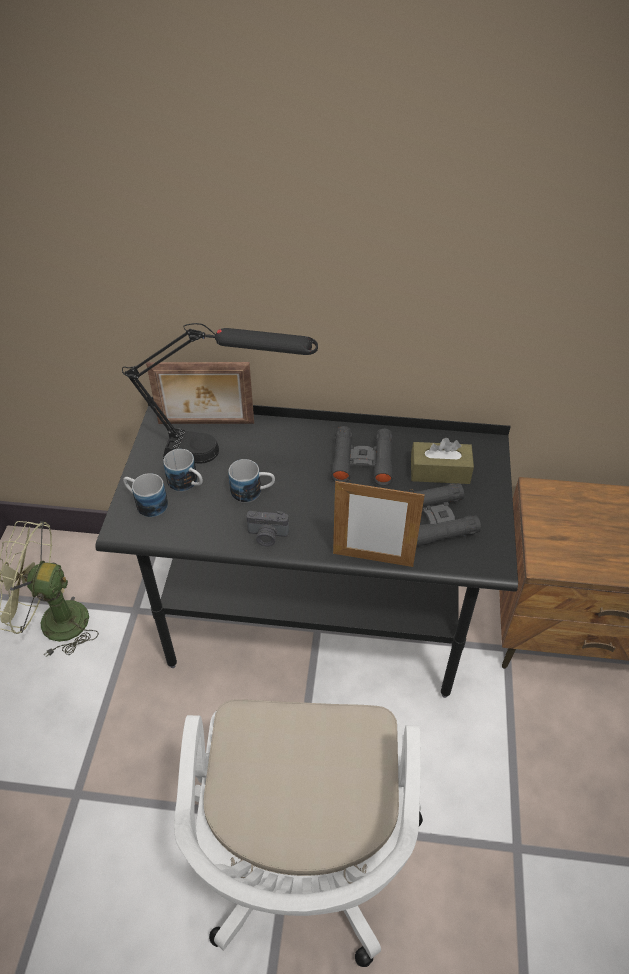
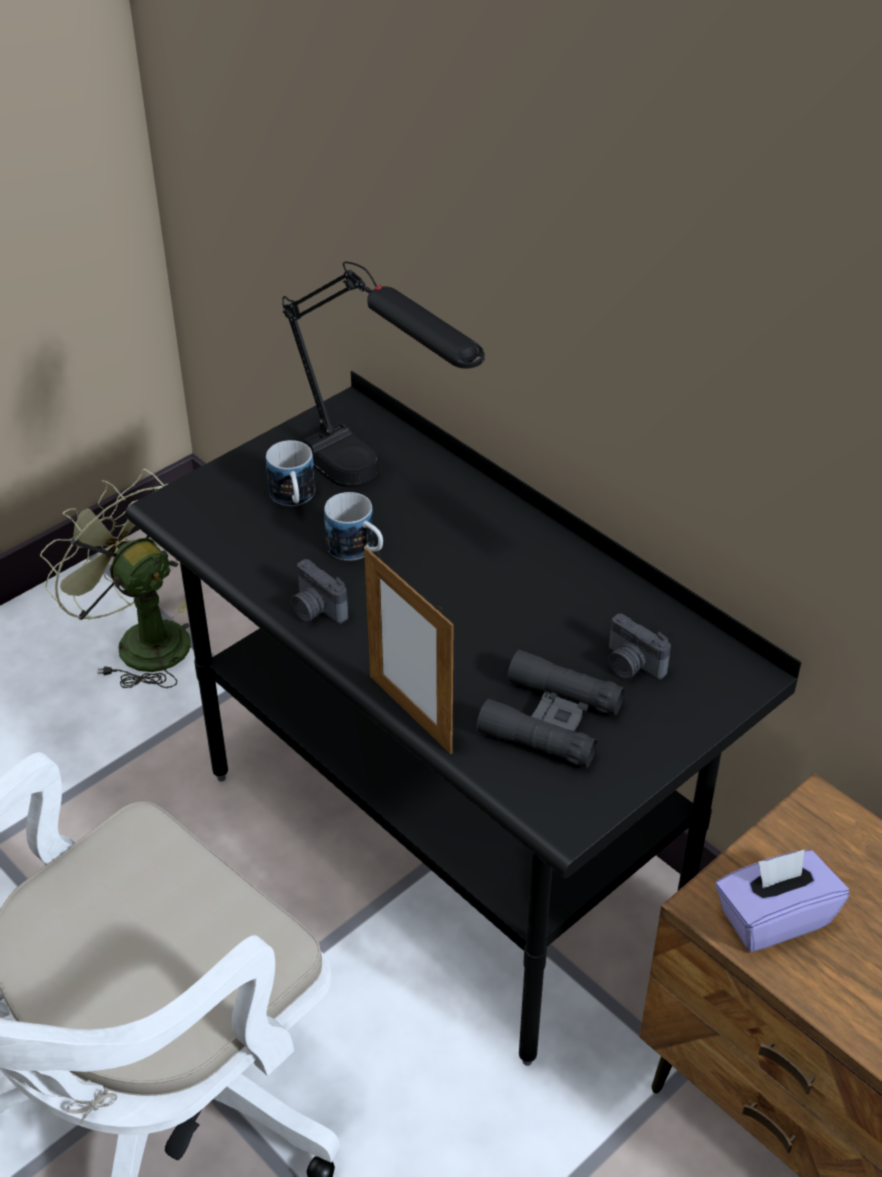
camera: 40 degrees right, 5 degrees down
mug [123,473,168,517] -> none
picture frame [146,362,254,424] -> none
black binoculars [331,426,393,486] -> none
brown tissue box [411,438,474,484] -> camera [608,613,671,680]
none -> purple tissue box [715,850,849,952]

